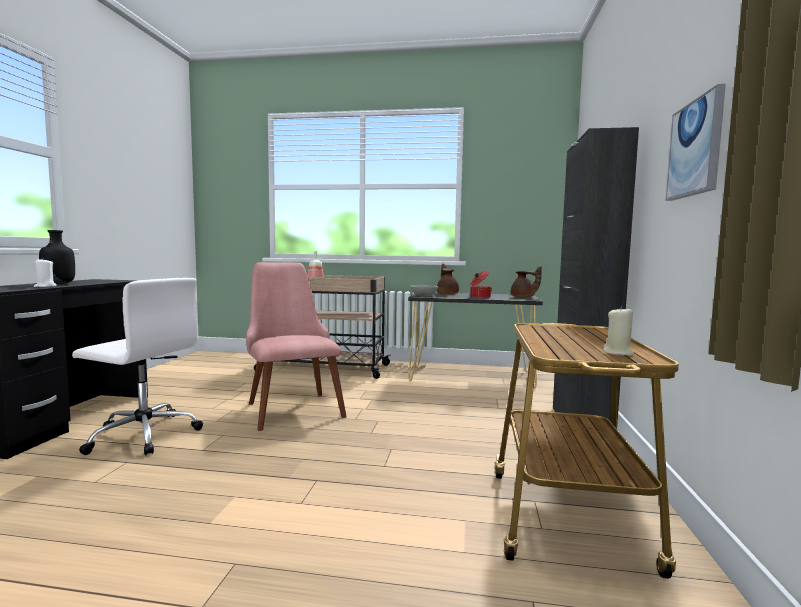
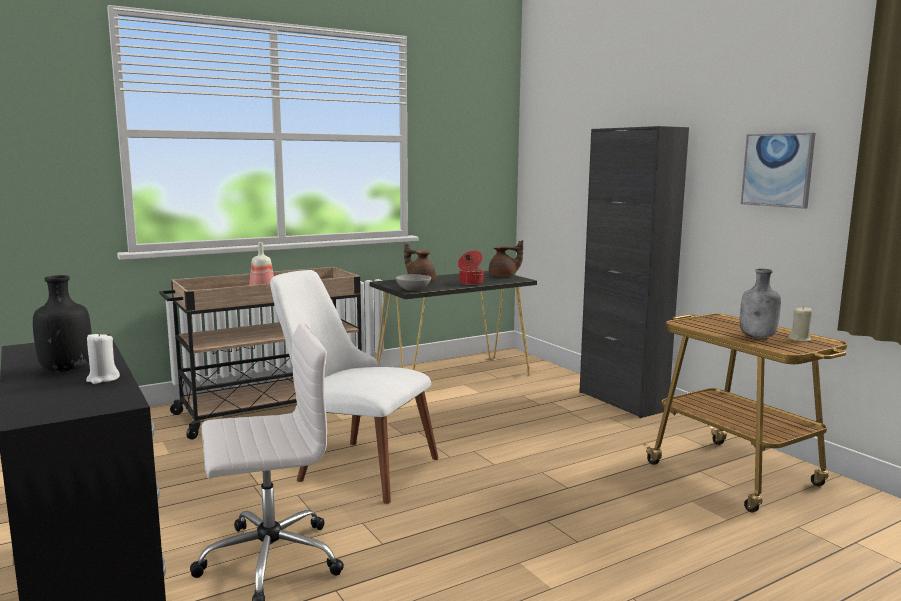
camera: 40 degrees left, 5 degrees up
pink chair [246,262,347,431] -> white chair [270,270,439,504]
none -> grey bottle [740,269,781,338]

